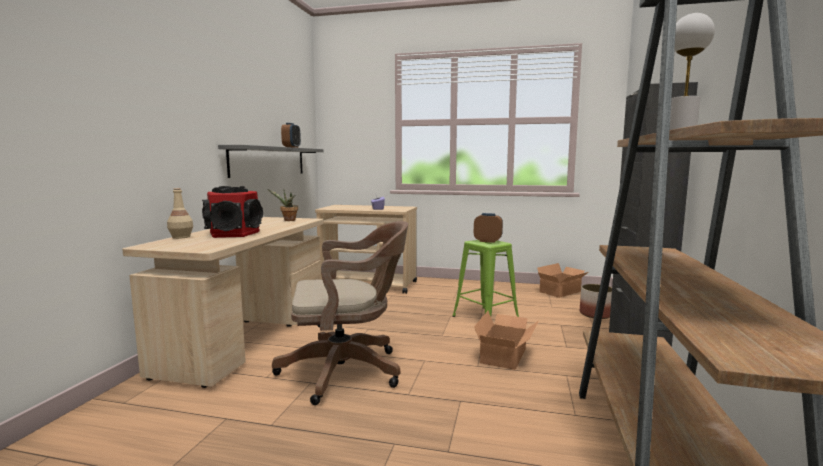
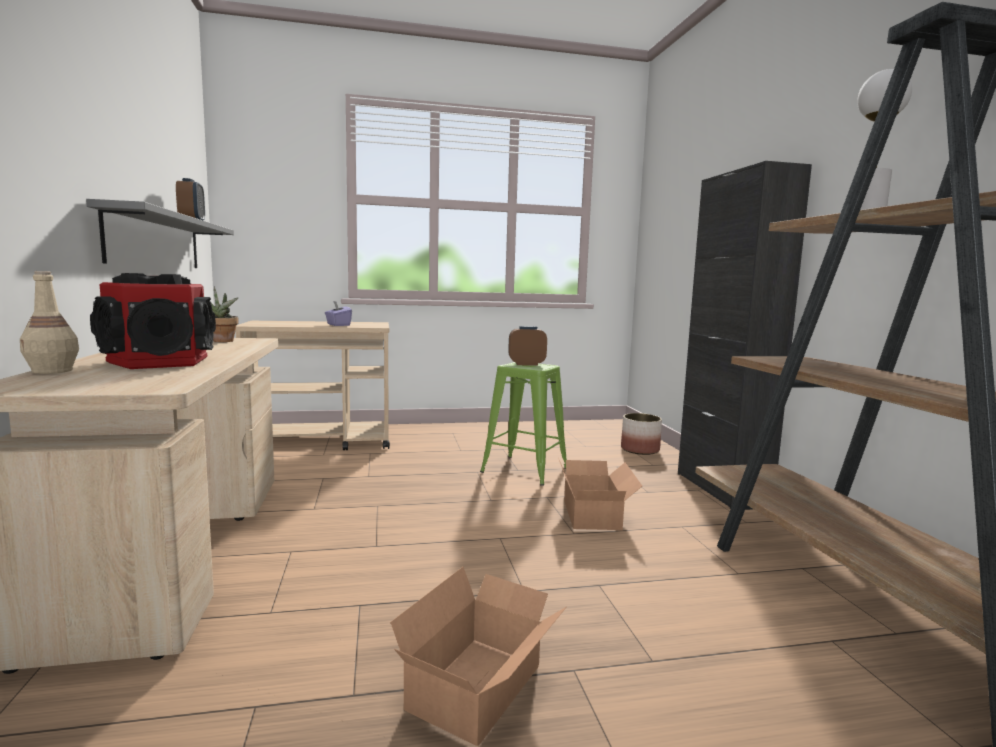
camera: 25 degrees left, 0 degrees up
brown office chair [272,221,408,405] -> none
cardboard box [537,263,589,298] -> cardboard box moved to [390,567,566,746]

